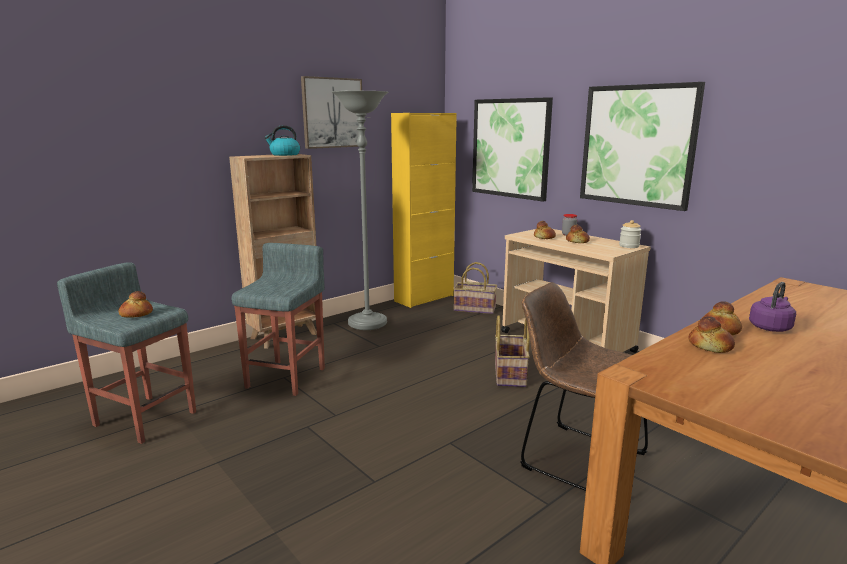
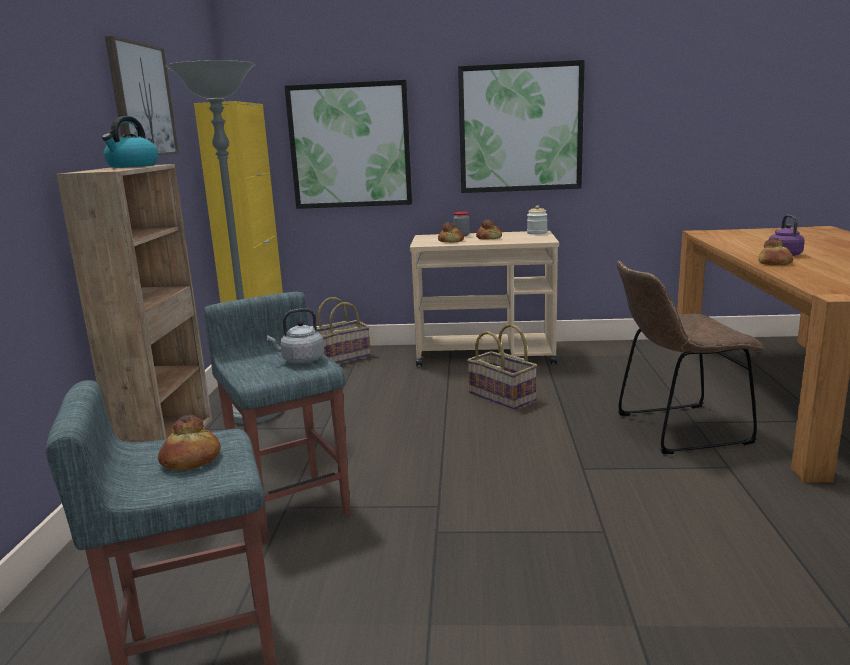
camera: 45 degrees left, 0 degrees up
bread [688,316,735,353] -> none
none -> grey kettle [267,308,324,363]

